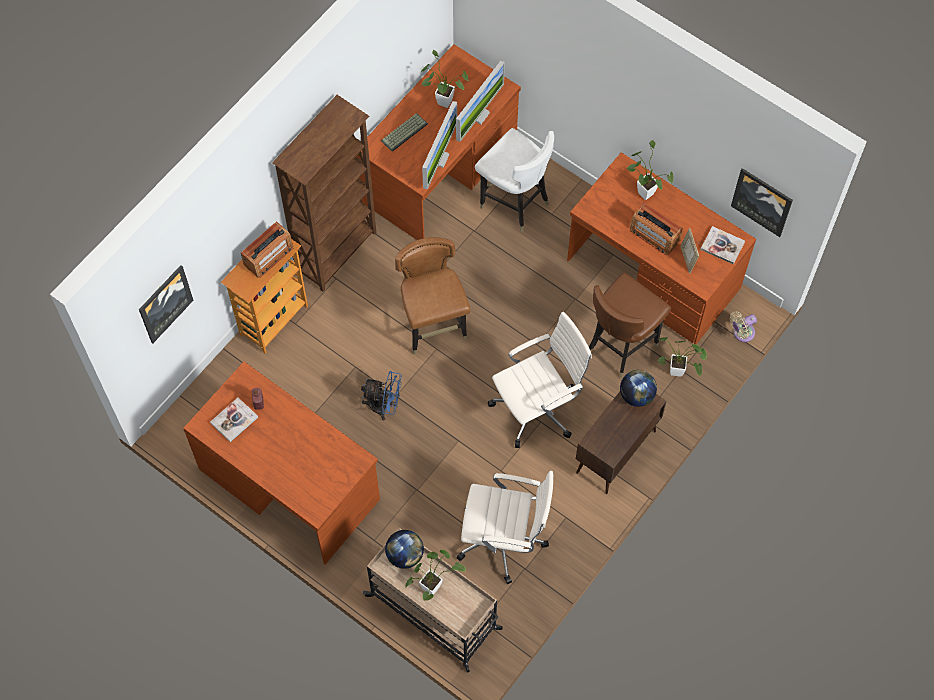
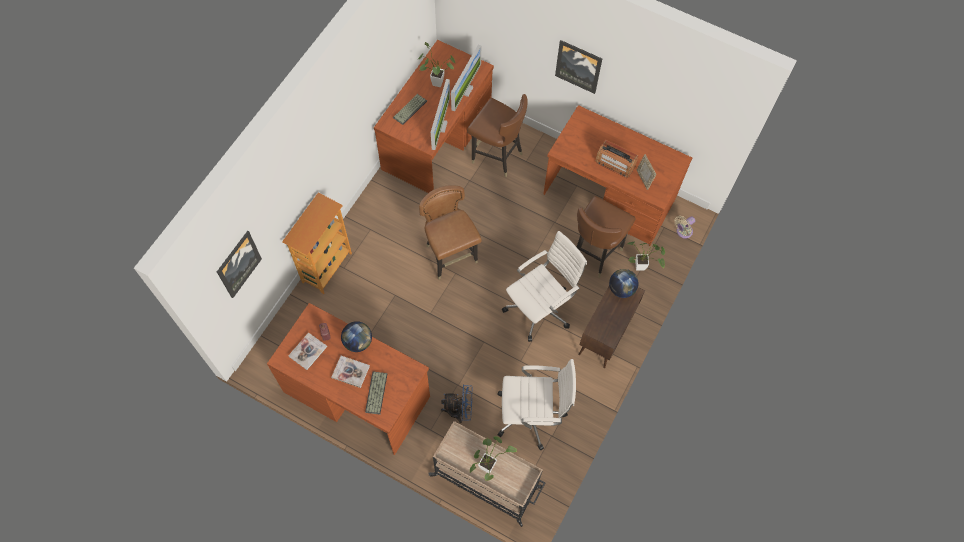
camera: 10 degrees left, 0 degrees up
radio [241,221,293,278] -> none
brown bookcase [272,95,377,292] -> none
blue fan [361,371,402,421] -> blue fan moved to [441,384,472,423]
globe [385,530,424,569] -> globe moved to [341,321,372,352]
white chair [475,128,554,232] -> brown chair [467,94,528,177]
potted plant [627,140,674,200] -> none
book [700,226,745,264] -> book moved to [331,356,370,388]
picture [731,168,793,237] -> picture moved to [555,40,602,94]
none -> keyboard [365,372,387,415]

